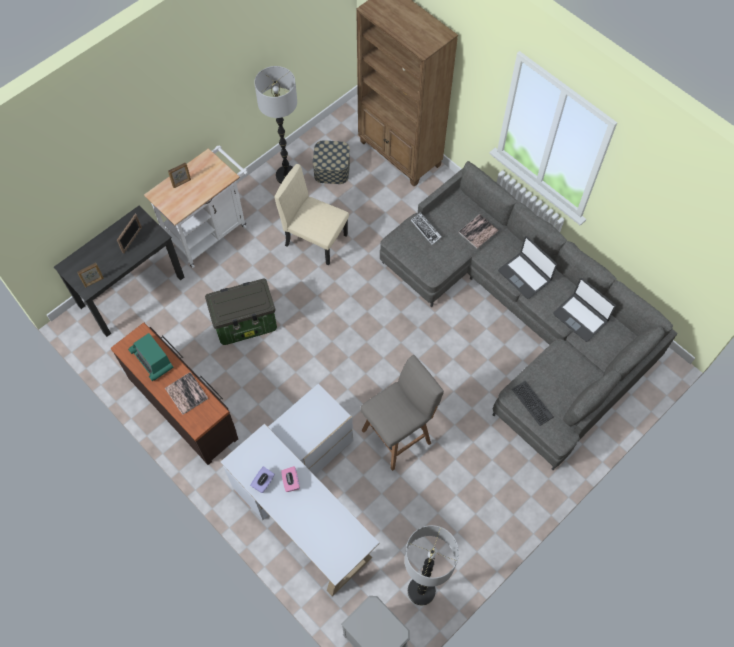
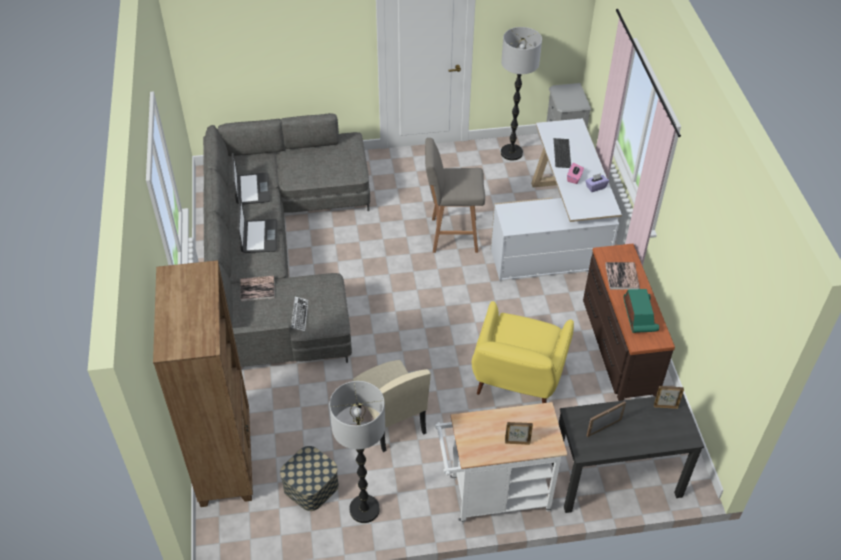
camera: 145 degrees left, 15 degrees down
storage box [205,279,277,345] -> yellow armchair [472,301,574,403]
keyboard [512,381,554,426] -> keyboard moved to [554,138,571,168]

